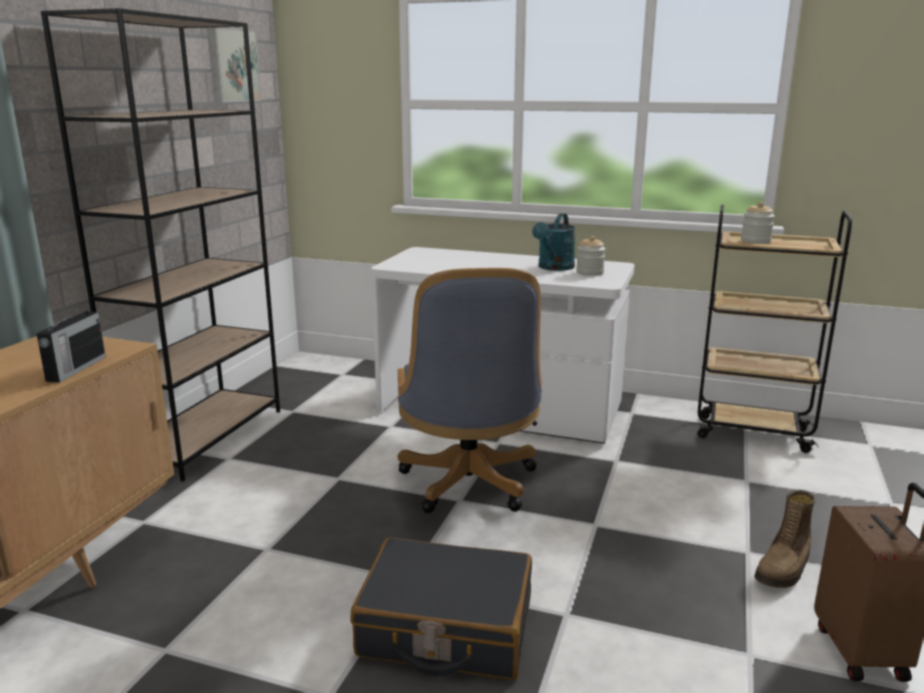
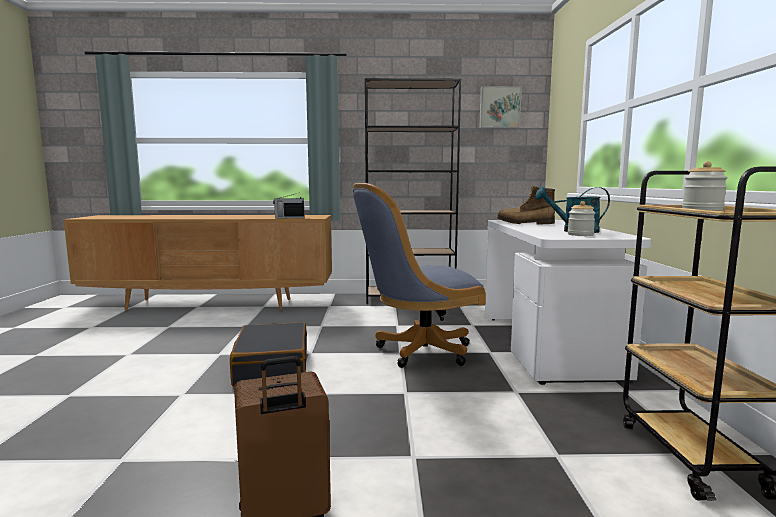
camera: 70 degrees right, 10 degrees down
boot [754,490,815,588] -> boot moved to [497,186,555,224]

